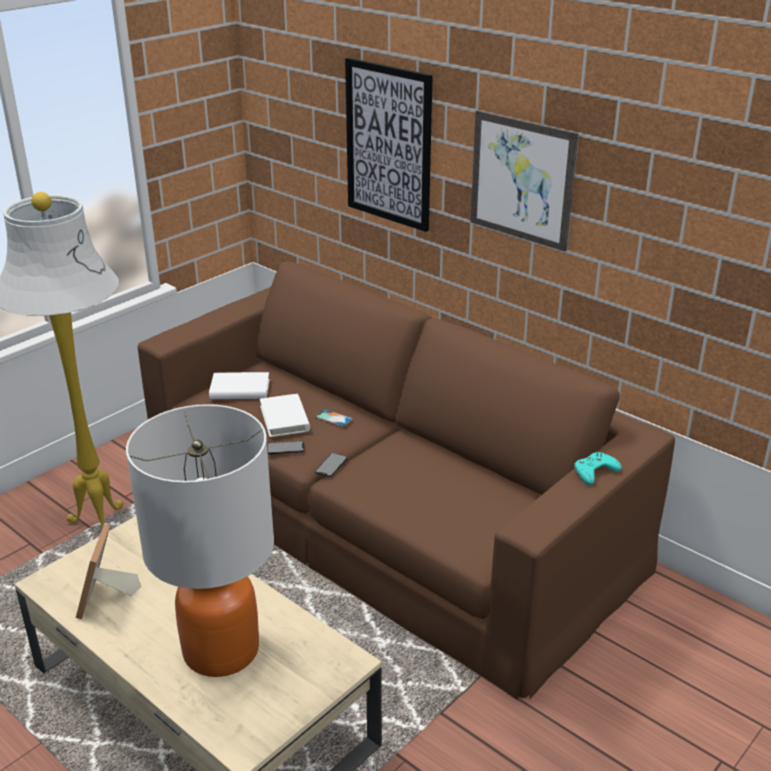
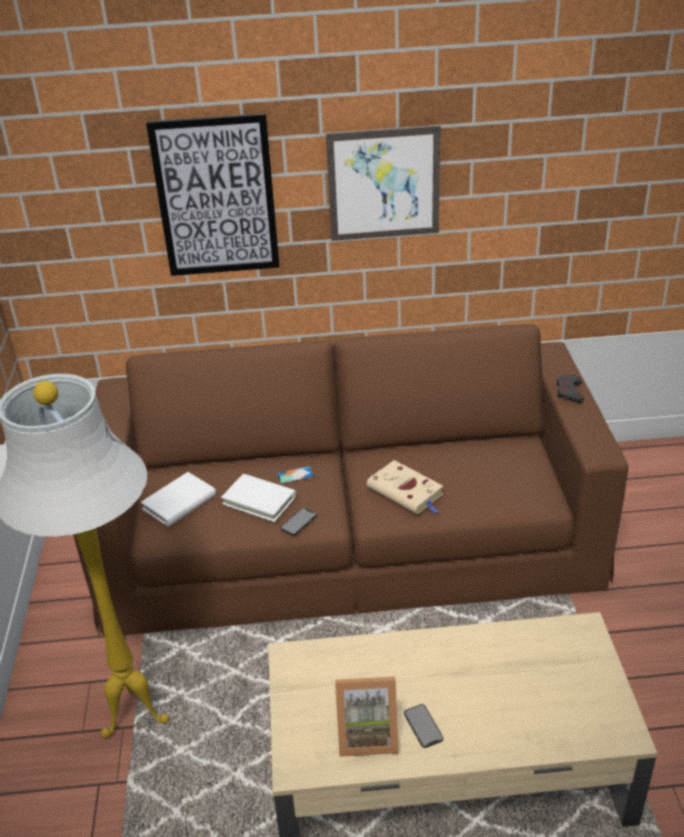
camera: 45 degrees left, 5 degrees up
picture frame [76,525,142,619] -> picture frame turned 45 degrees counterclockwise [335,677,399,757]
table lamp [126,404,274,677] -> none
phone [315,453,347,477] -> phone moved to [404,704,443,748]
turquoise game controller [575,452,622,485] -> grey game controller [557,375,584,403]
none -> beige book [367,460,443,515]

